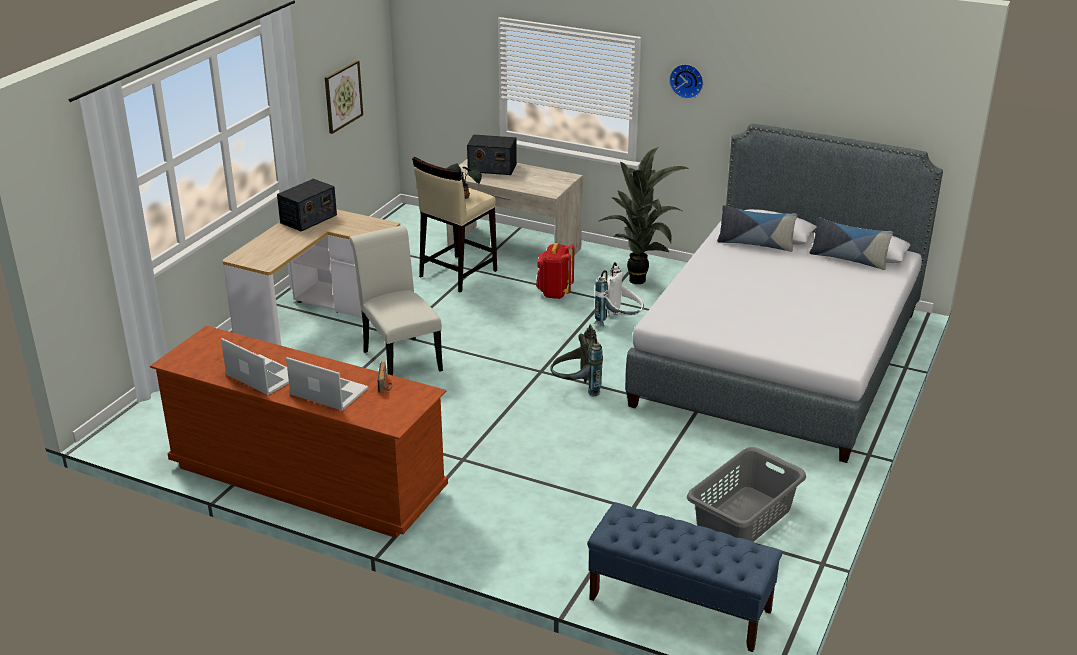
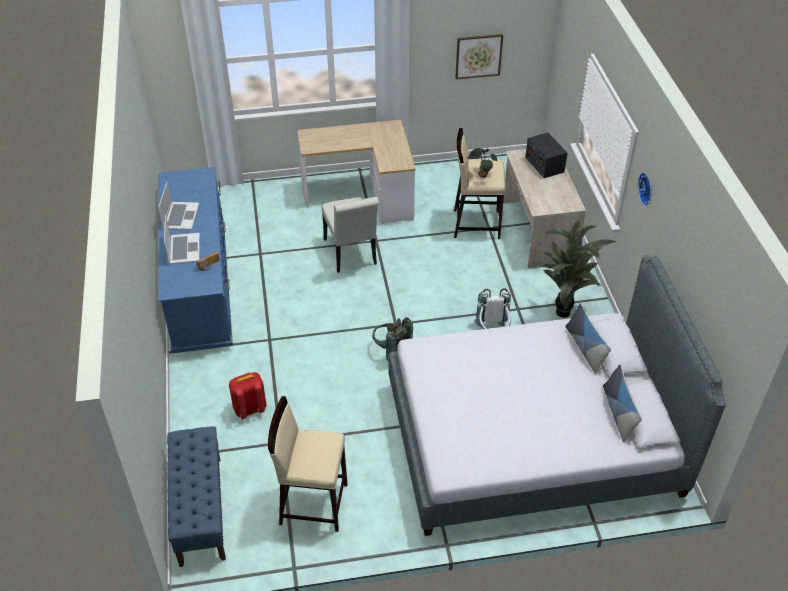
camera: 55 degrees right, 15 degrees up
brown dresser [150,326,448,538] -> blue dresser [159,167,233,353]
radio [277,179,337,231] -> none
white chair [349,225,443,375] -> white chair turned 135 degrees clockwise [321,197,379,273]
red backpack [536,243,575,299] -> red backpack moved to [229,372,266,419]
grey laundry basket [687,447,806,542] -> beige stool [268,396,347,532]

